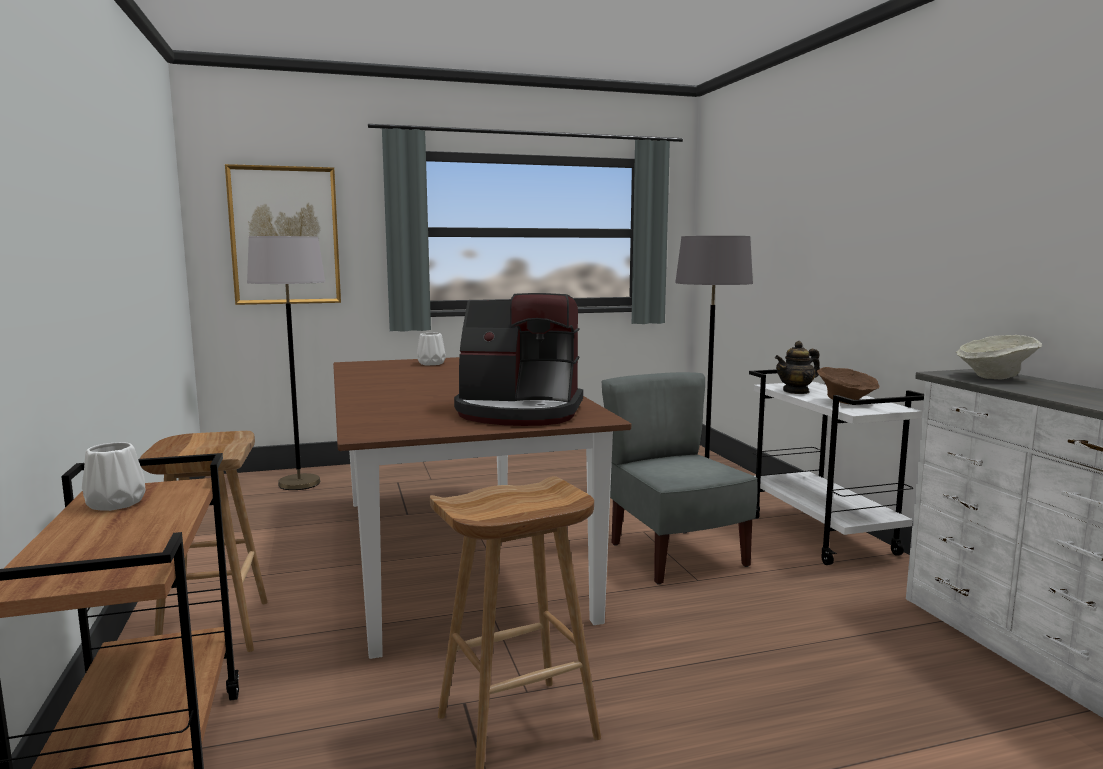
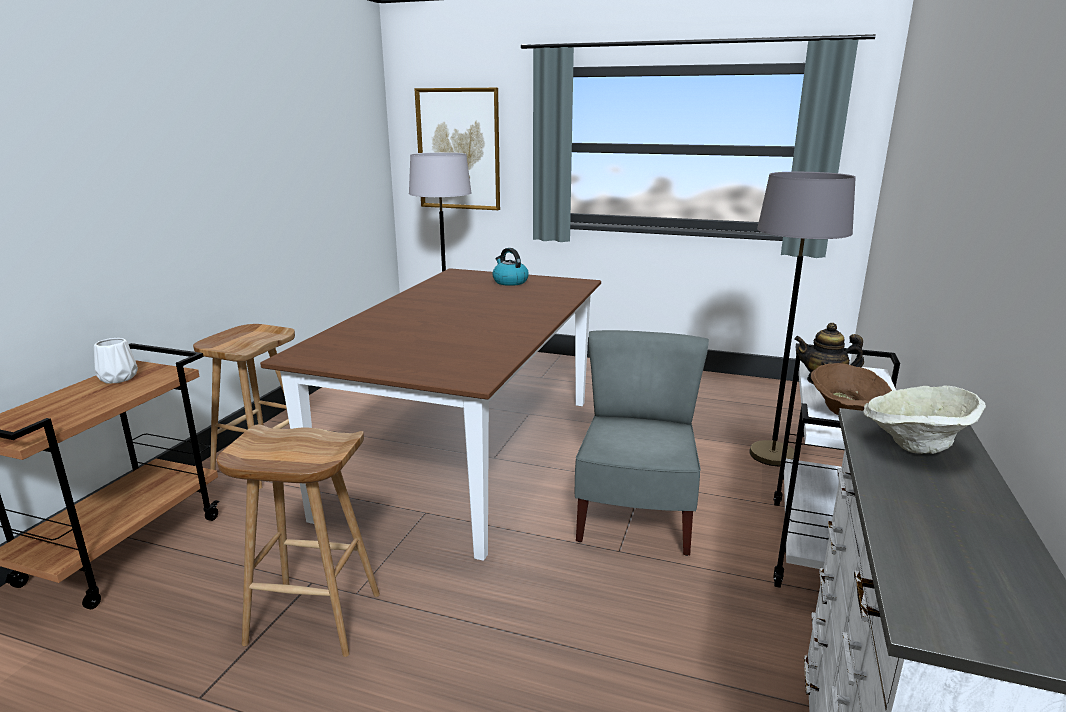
camera: 35 degrees right, 10 degrees up
white vase [417,333,446,366] -> kettle [493,248,529,286]
coffee machine [454,293,583,426] -> none

